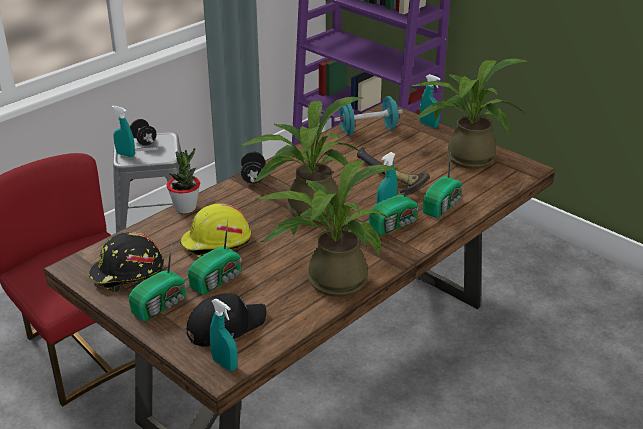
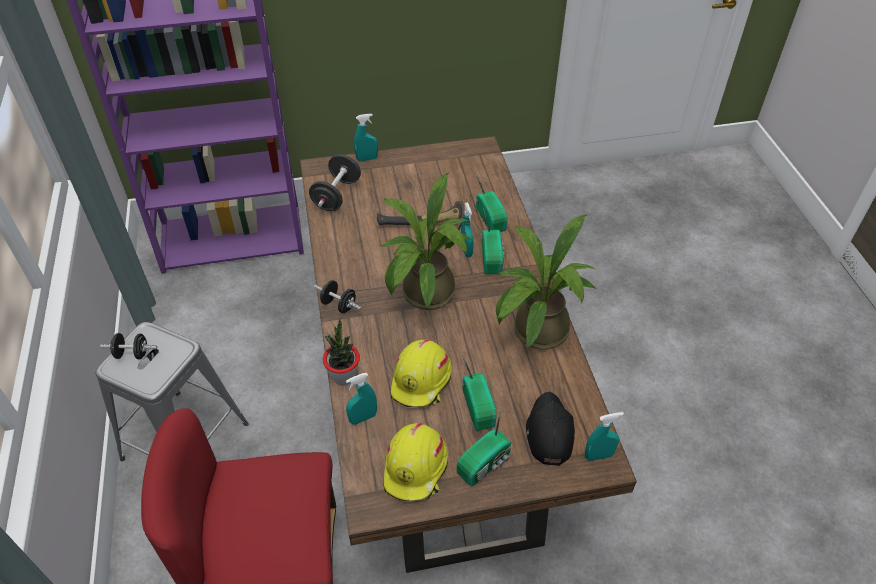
camera: 55 degrees left, 15 degrees up
black hard hat [88,232,164,292] -> yellow hard hat [383,423,448,502]
turquoise spray bottle [112,106,135,157] -> turquoise spray bottle moved to [346,373,377,425]
radio [129,242,186,321] -> radio turned 60 degrees clockwise [457,407,512,486]
turquoise dumbbell [334,96,403,135] -> black dumbbell [309,154,361,211]
potted plant [409,58,529,169] -> none

